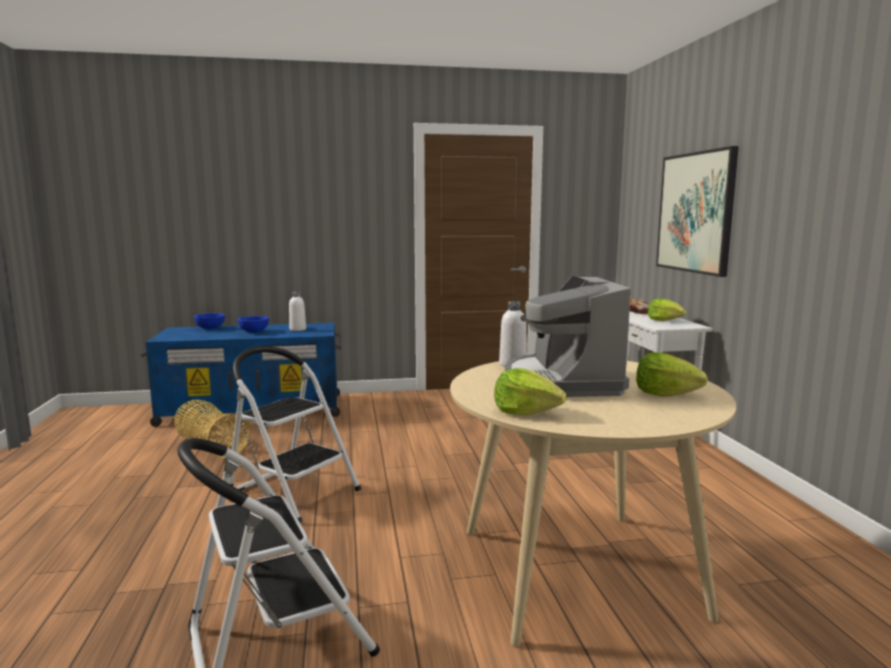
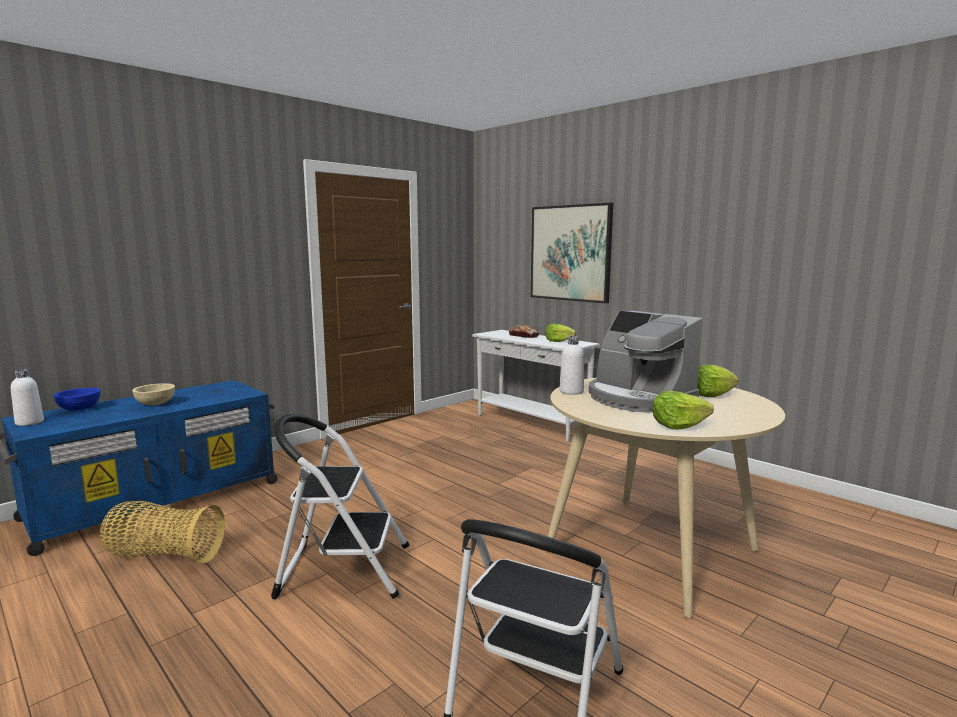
camera: 35 degrees left, 0 degrees up
blue bowl [238,316,269,333] -> beige bowl [132,383,175,405]
white bottle [289,291,306,331] -> white bottle moved to [11,369,44,426]

